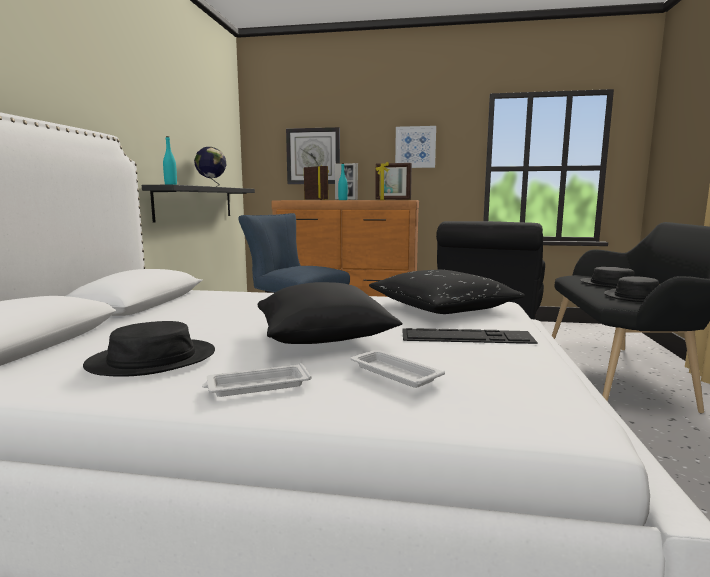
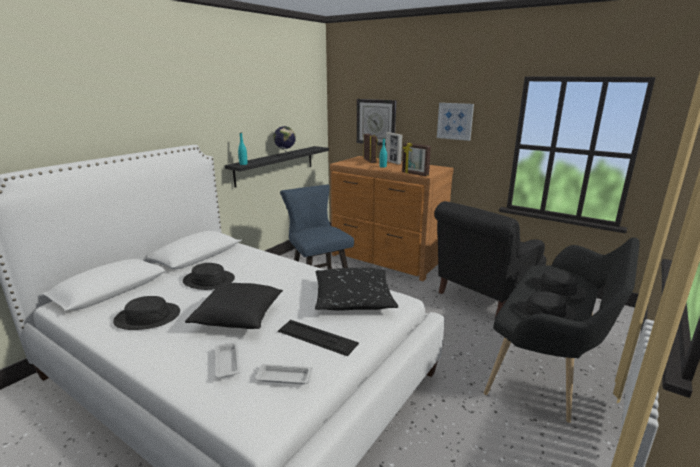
camera: 25 degrees right, 10 degrees up
white tray [202,363,312,397] -> white tray moved to [255,364,313,384]
none -> black hat [183,263,235,290]

